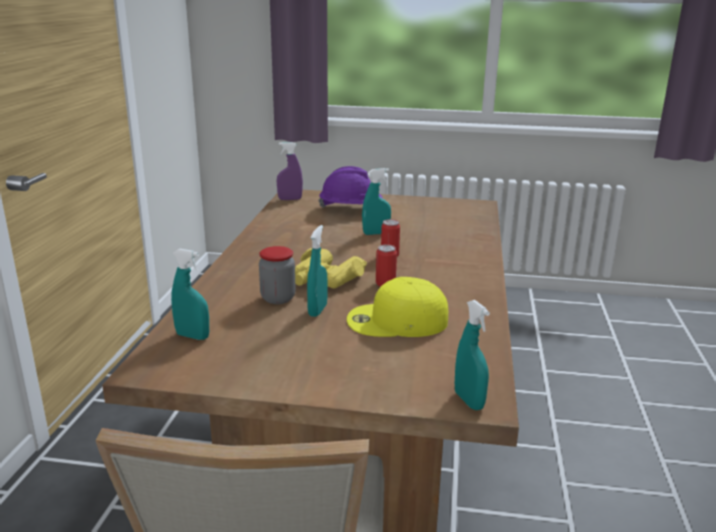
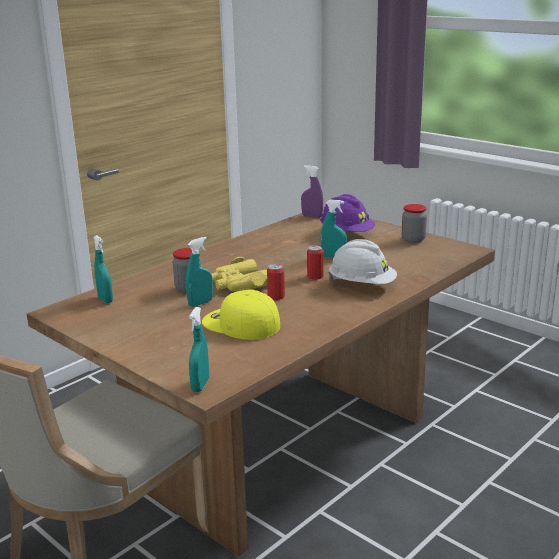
camera: 35 degrees right, 0 degrees up
none -> white hard hat [328,239,397,284]
none -> jar [402,204,427,243]

